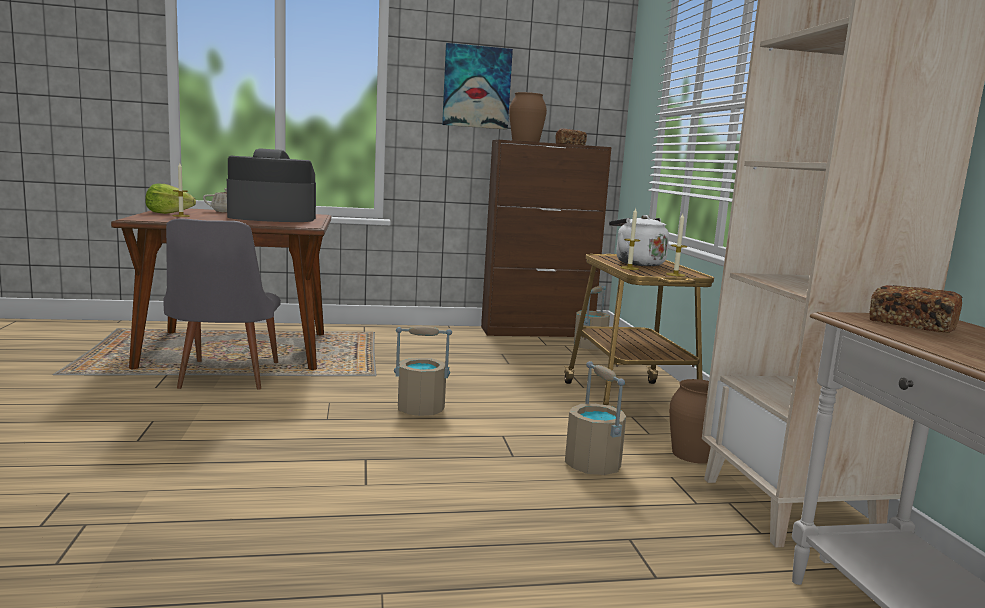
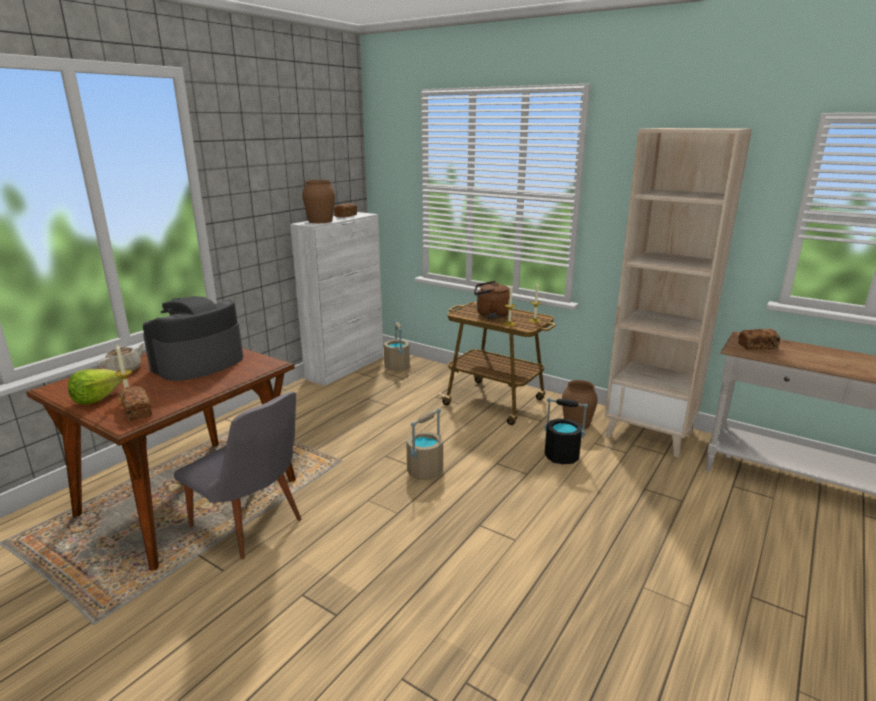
camera: 45 degrees left, 10 degrees up
picture [442,43,513,130] -> none
brown cabinet [481,140,612,337] -> white cabinet [290,212,383,386]
beige bucket [565,361,626,475] -> black bucket [545,398,588,464]
white kettle [609,215,669,266] -> brown kettle [474,281,510,318]
none -> bread [119,386,152,421]

